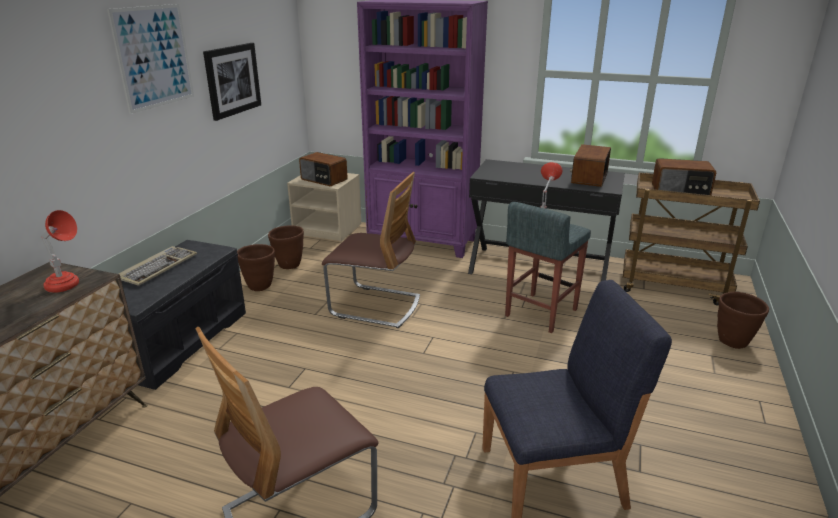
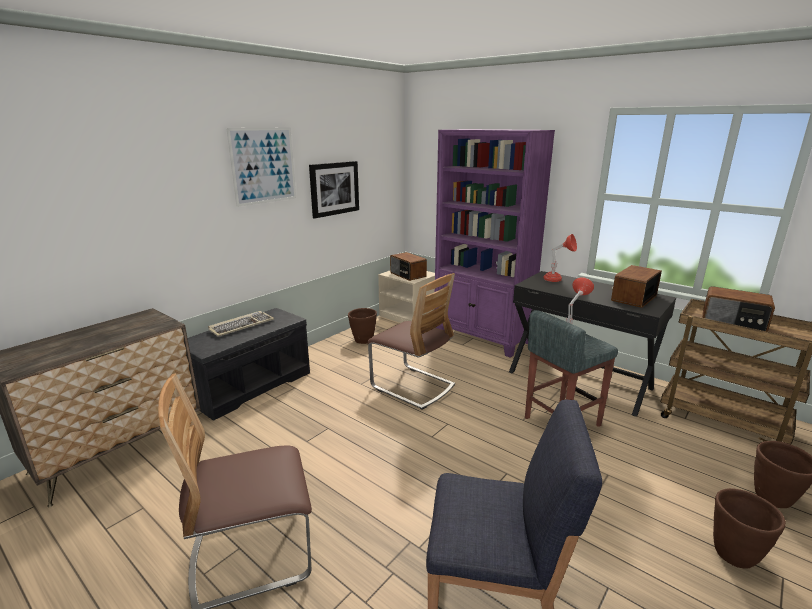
camera: 20 degrees right, 5 degrees down
red table lamp [41,210,79,293] -> red table lamp moved to [543,234,577,282]
brown planter [237,244,275,291] -> brown planter moved to [713,488,786,569]

